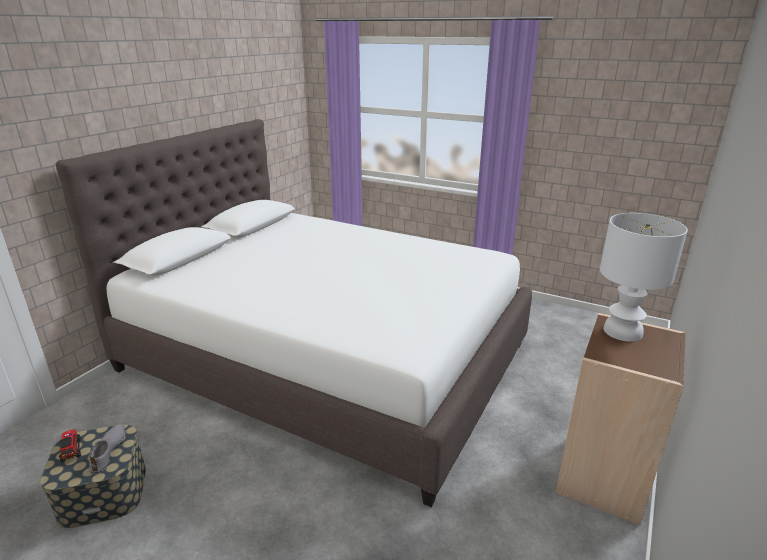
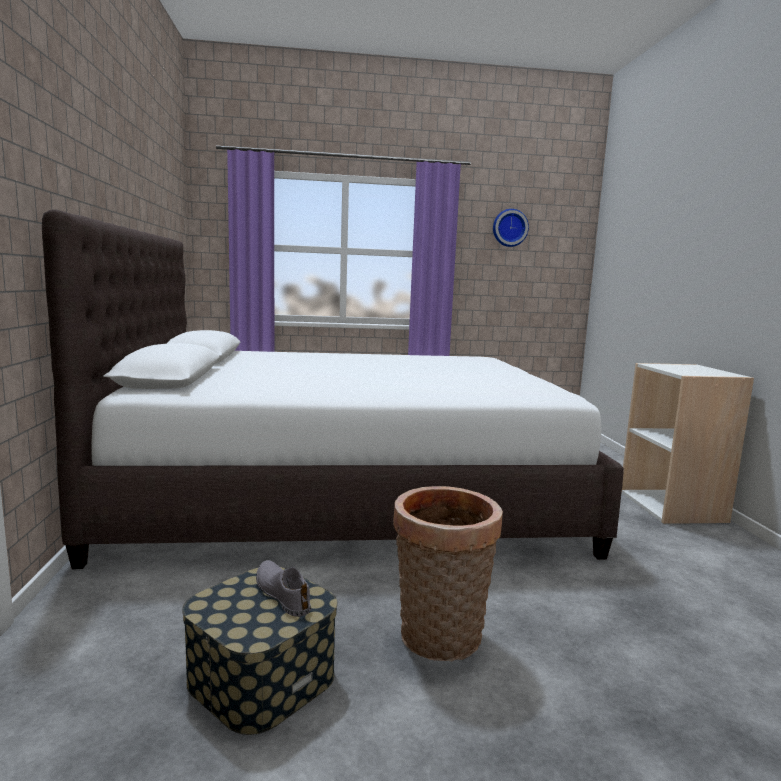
camera: 35 degrees left, 15 degrees down
toy truck [59,429,81,463] -> none
brown bookcase [556,313,686,525] -> white bookcase [622,363,754,524]
white table lamp [600,213,688,342] -> none
none -> basket [393,486,503,661]
none -> wall clock [493,209,529,247]

